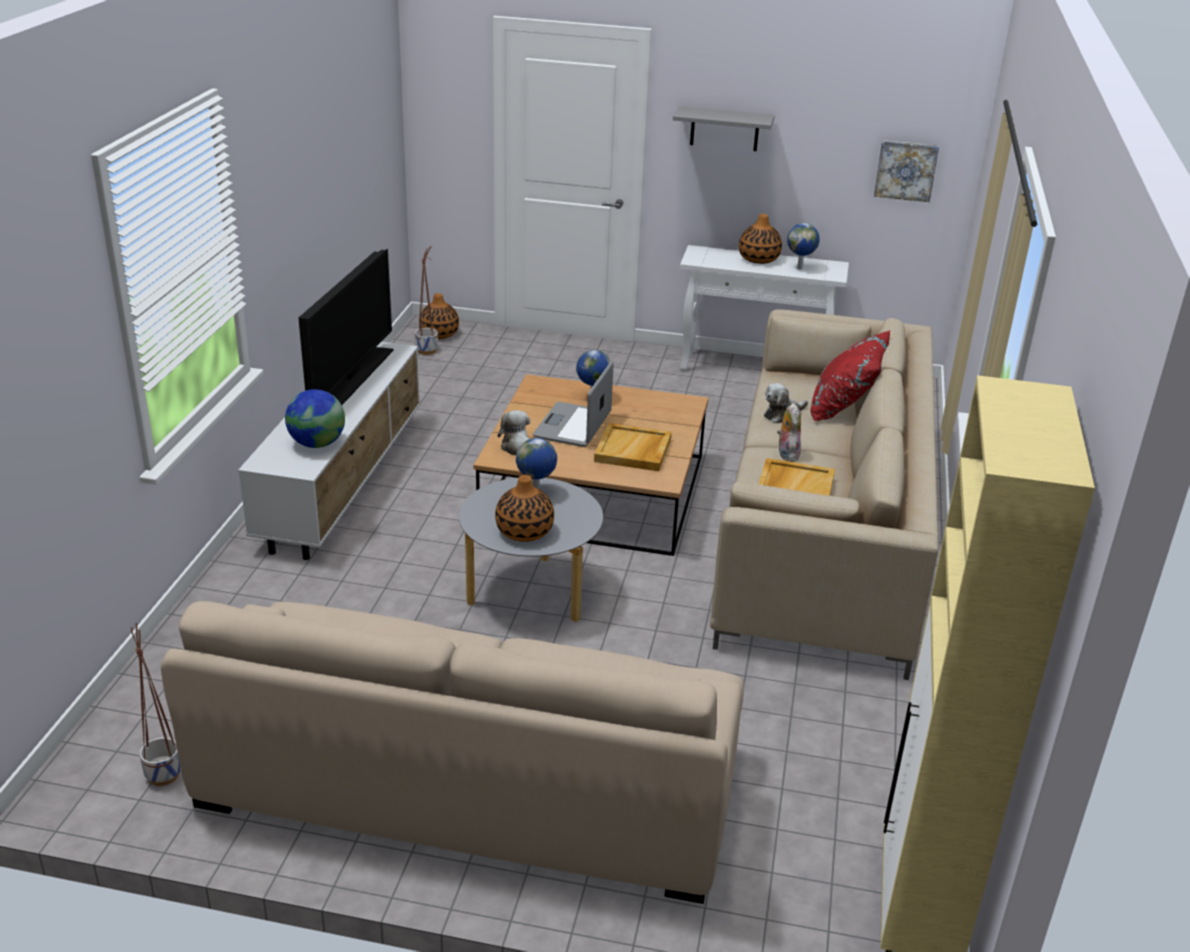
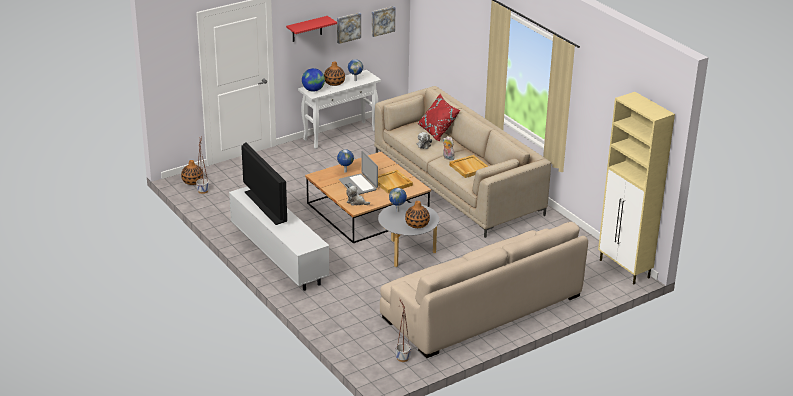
camera: 45 degrees left, 0 degrees up
globe [285,389,345,448] -> globe moved to [302,68,325,92]
grey shelf [673,106,775,151] -> red shelf [286,16,337,42]
none -> picture [337,12,361,44]

